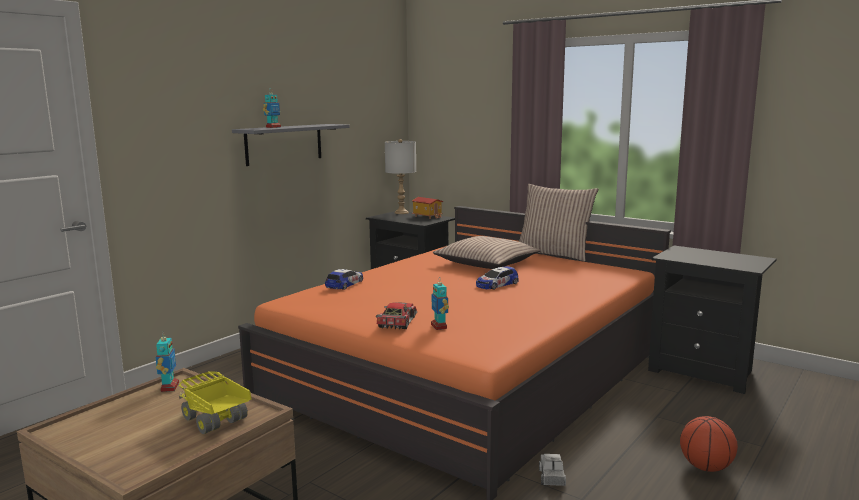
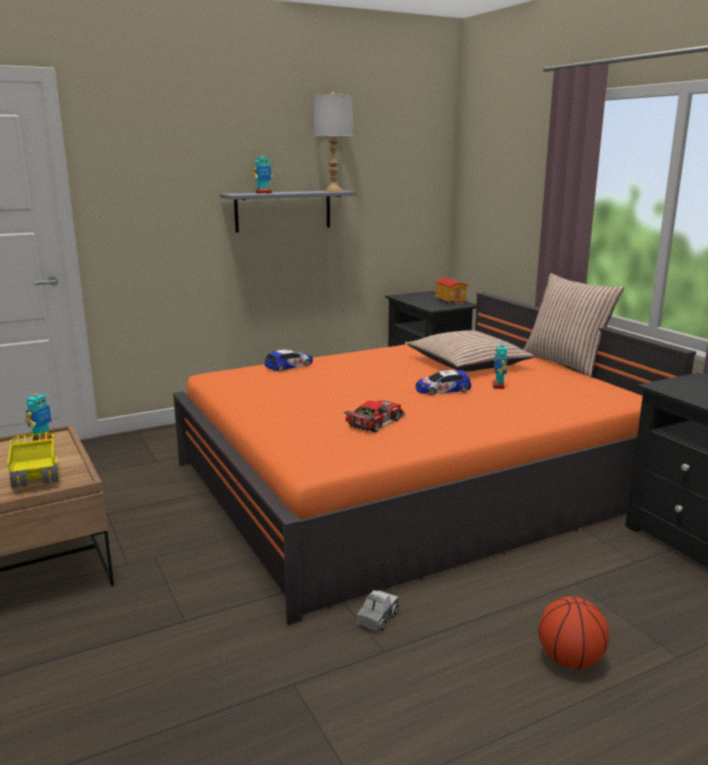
camera: 25 degrees right, 5 degrees up
toy car [376,302,417,329] -> toy car moved to [344,400,406,432]
grey table lamp [385,139,416,214] -> grey table lamp moved to [313,92,353,192]
toy robot [431,278,449,330] -> toy robot moved to [492,339,508,389]

